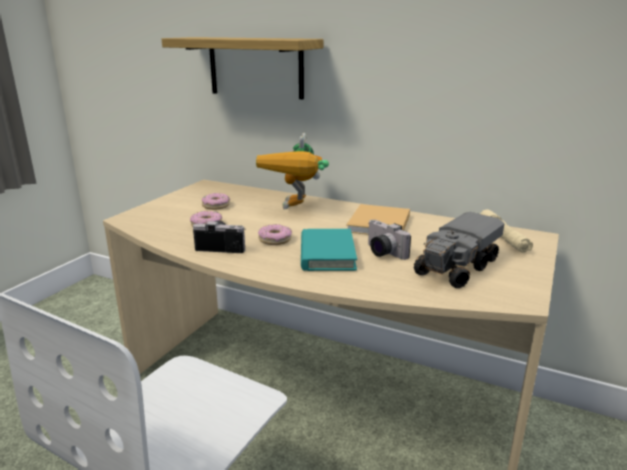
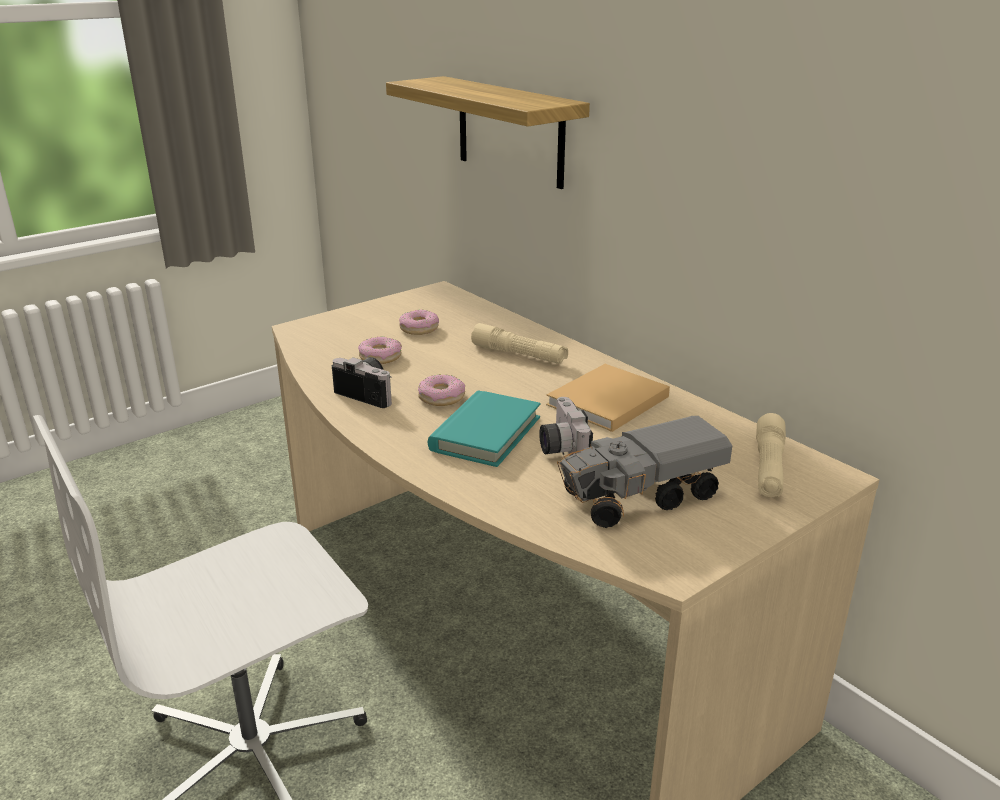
camera: 25 degrees right, 5 degrees up
toy robot [256,133,329,209] -> beige flashlight [471,323,568,364]

